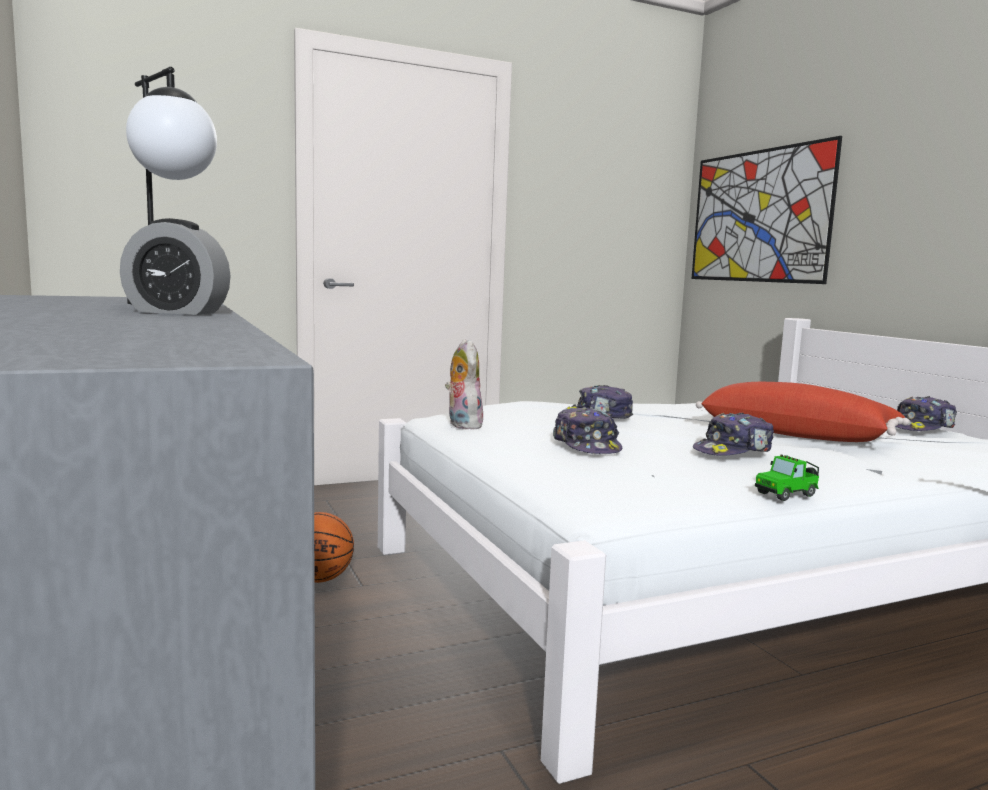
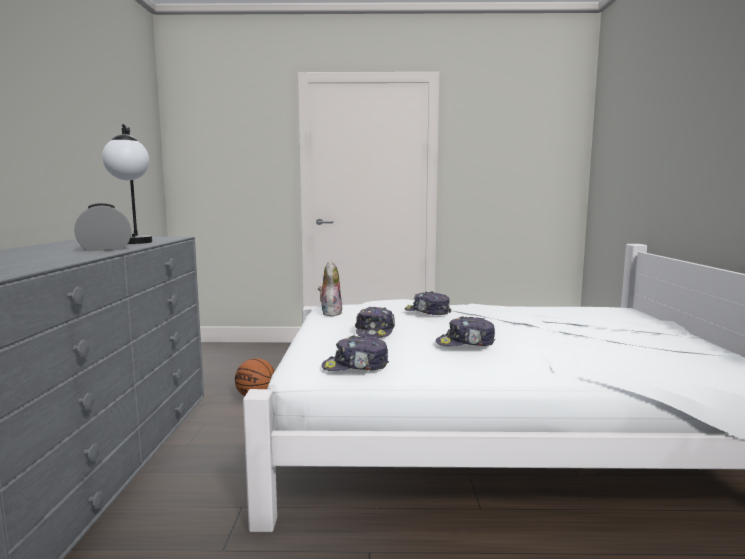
camera: 25 degrees right, 0 degrees up
alarm clock [120,218,231,315] -> alarm clock turned 120 degrees clockwise [74,203,131,251]
picture [692,136,842,284] -> none
red pillow [696,382,910,442] -> none
toy car [754,454,819,501] -> none
cap [895,396,957,431] -> cap moved to [322,335,389,371]

